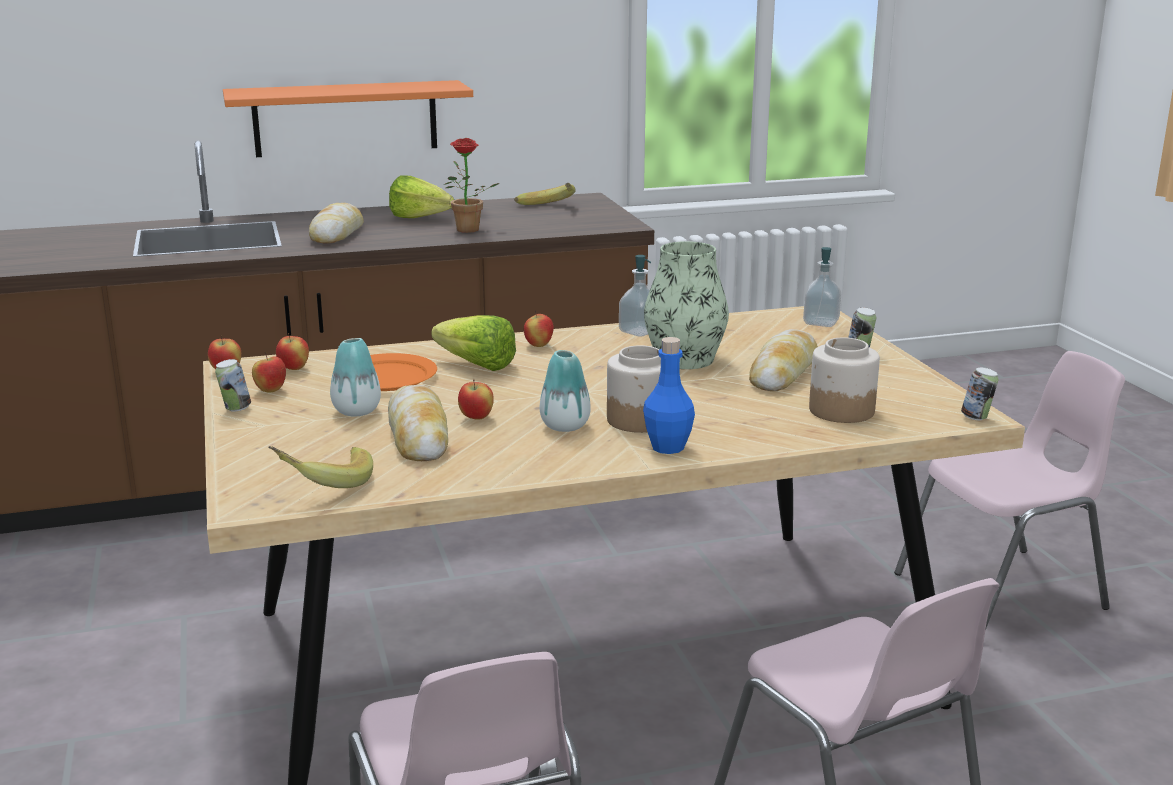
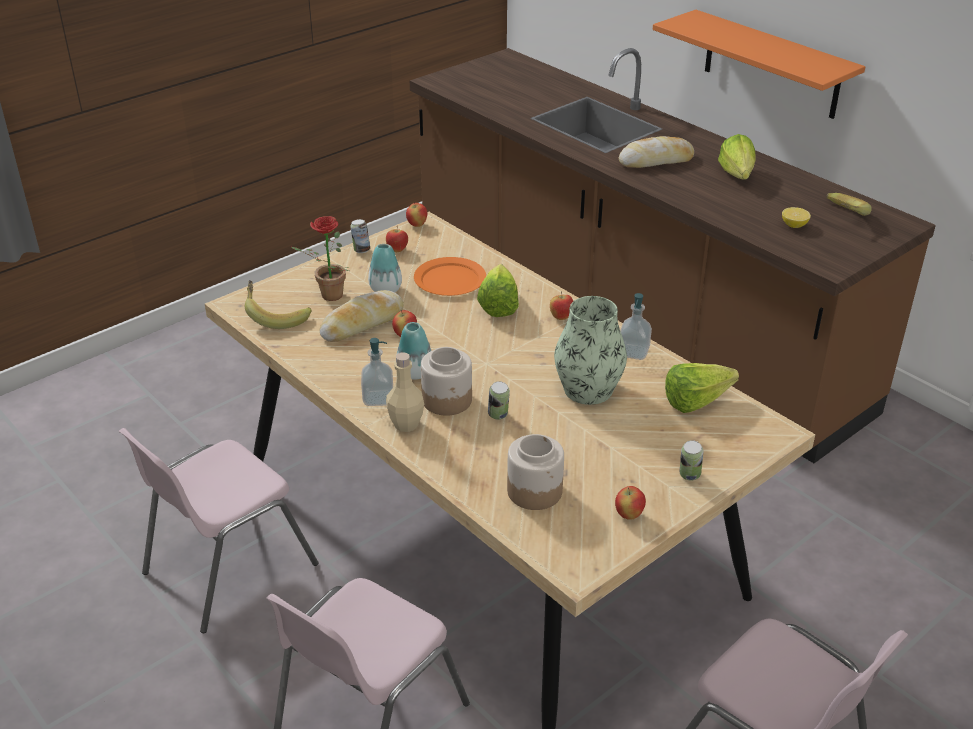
camera: 65 degrees right, 15 degrees up
apple [276,333,309,370] -> apple moved to [615,486,646,520]
potted plant [444,138,500,233] -> potted plant moved to [291,216,349,301]
blue bottle [643,337,695,454] -> beige bottle [386,352,424,432]
bread [749,329,818,391] -> none
soap dispenser [803,247,841,327] -> soap dispenser moved to [361,338,393,406]
can [961,367,998,420] -> can moved to [488,381,510,419]
none -> lettuce [665,363,739,413]
none -> lemon [782,207,811,228]

